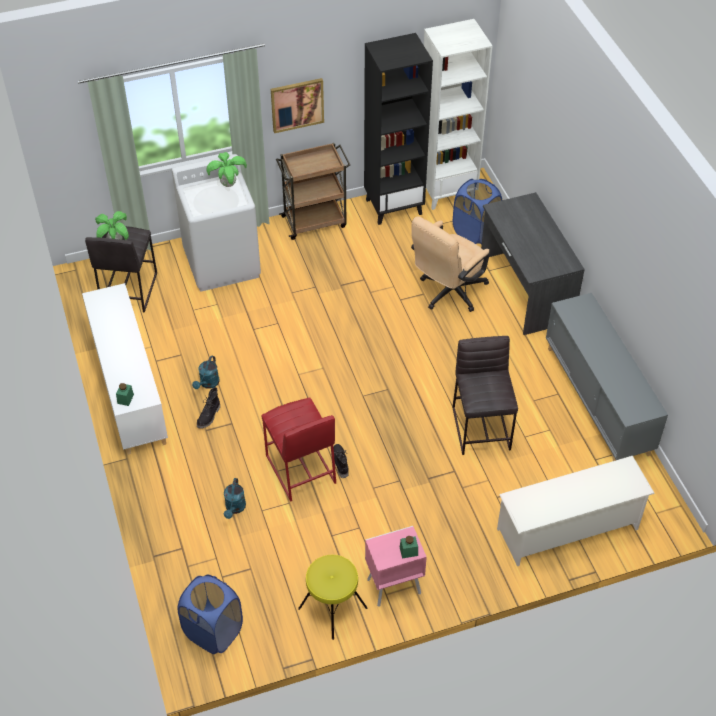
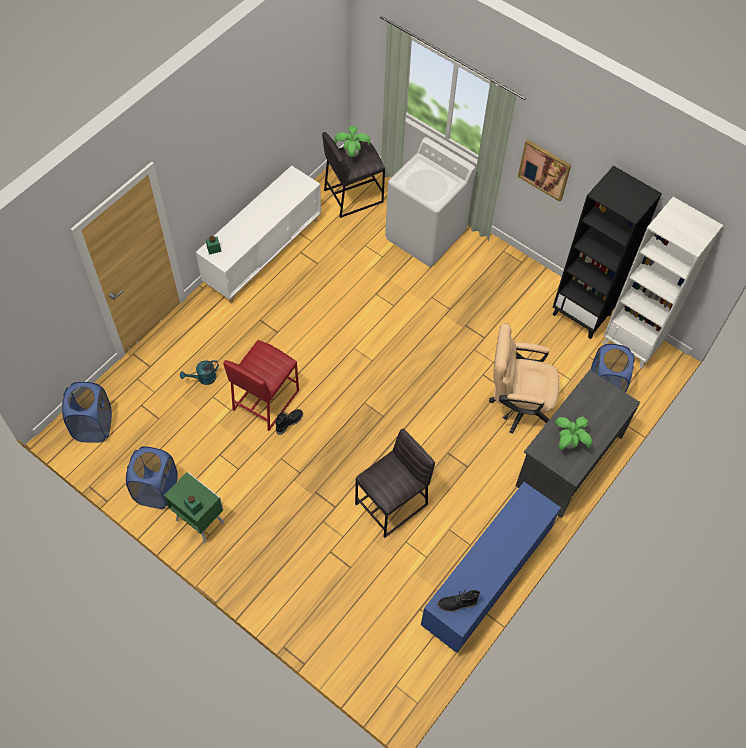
camera: 55 degrees right, 10 degrees up
turquoise watering can [192,356,220,389] -> none
black boot [197,387,220,429] -> black boot moved to [437,590,480,612]
potted plant [207,152,247,187] -> potted plant moved to [555,417,592,450]
brown cart [276,143,350,240] -> none
yellow stool [298,555,368,640] -> blue laundry basket [126,446,177,509]
pink nightstand [365,526,427,607] -> green nightstand [164,472,224,544]
white shoe rack [497,456,655,566] -> none
grey cabinet [546,293,668,461] -> blue cabinet [421,482,561,653]

